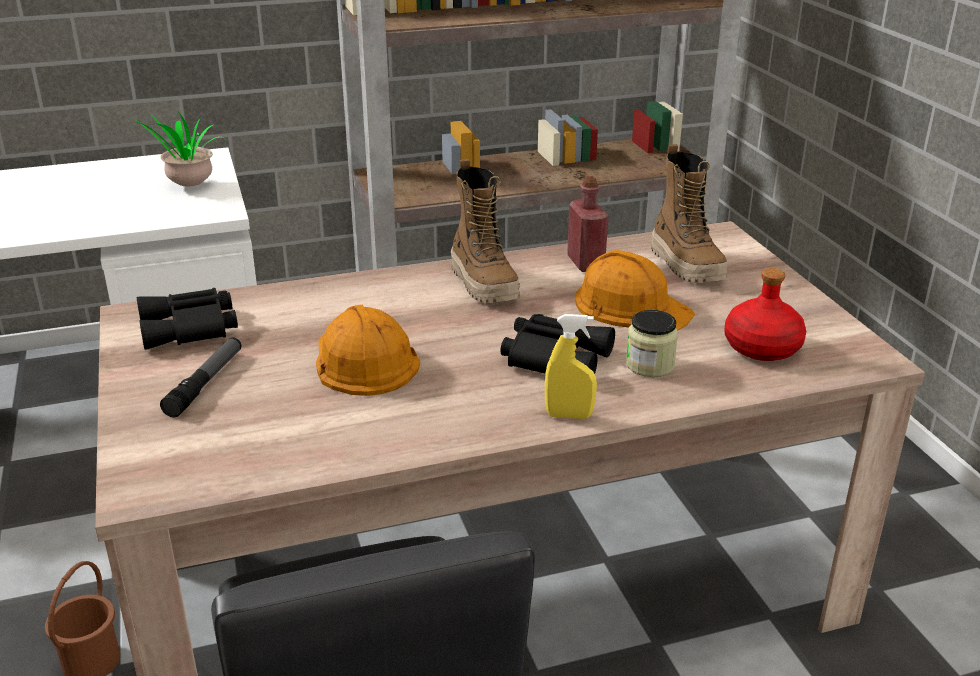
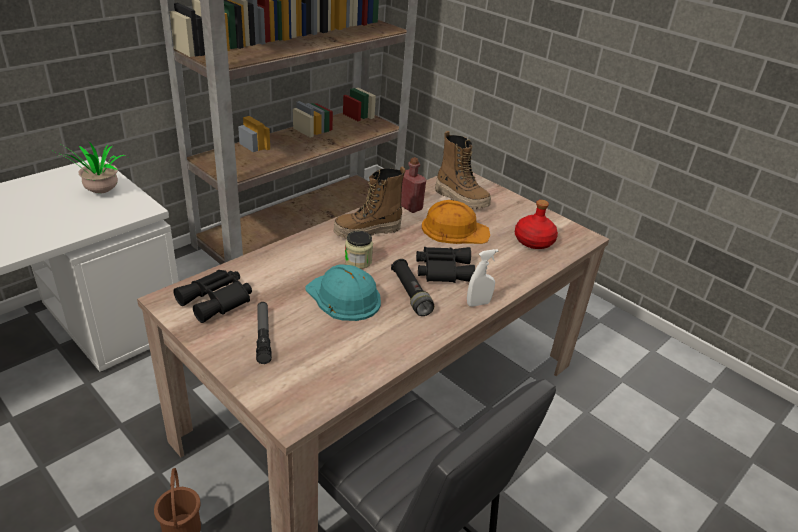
camera: 30 degrees left, 5 degrees up
orange hard hat [316,304,420,396] -> turquoise hard hat [306,264,381,321]
boot [451,159,520,303] -> boot turned 120 degrees clockwise [333,166,406,239]
yellow spray bottle [545,314,597,419] -> white spray bottle [467,249,498,307]
jar [626,310,678,377] -> jar moved to [345,231,373,269]
none -> black flashlight [391,259,434,316]

